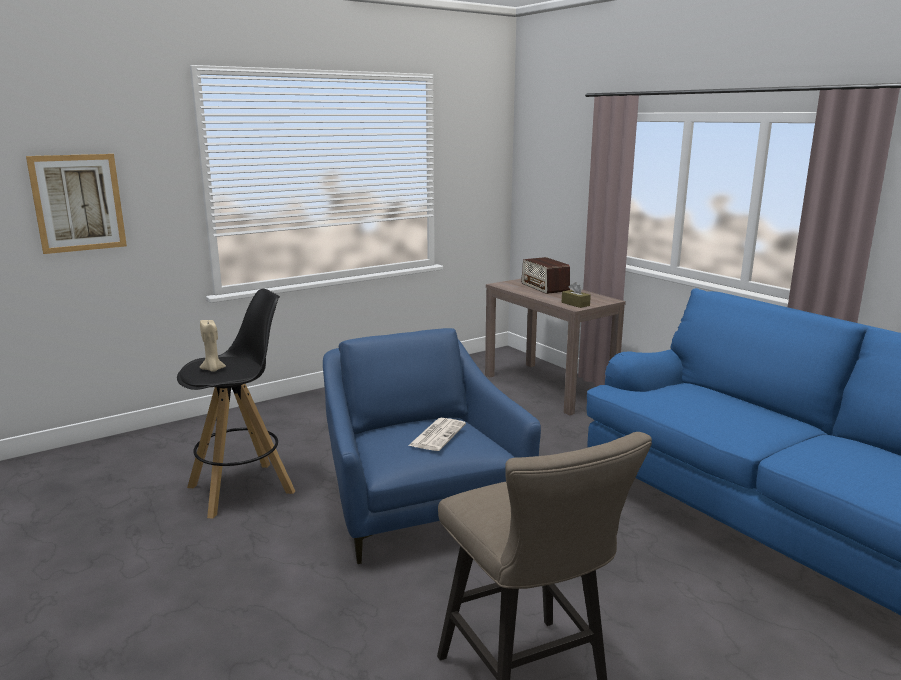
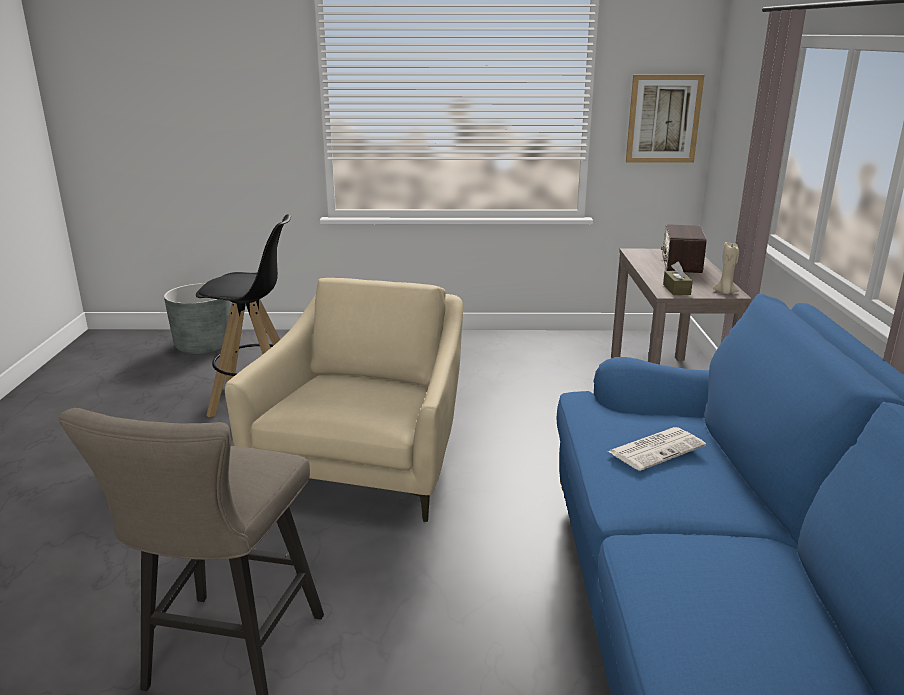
camera: 35 degrees right, 5 degrees up
picture [26,154,127,254] -> picture moved to [626,75,704,162]
beige candle [200,320,226,372] -> beige candle moved to [713,242,739,294]
blue armchair [323,328,541,564] -> beige armchair [225,278,463,522]
newspaper [408,418,466,451] -> newspaper moved to [607,427,706,471]
none -> grey planter [164,283,232,355]

